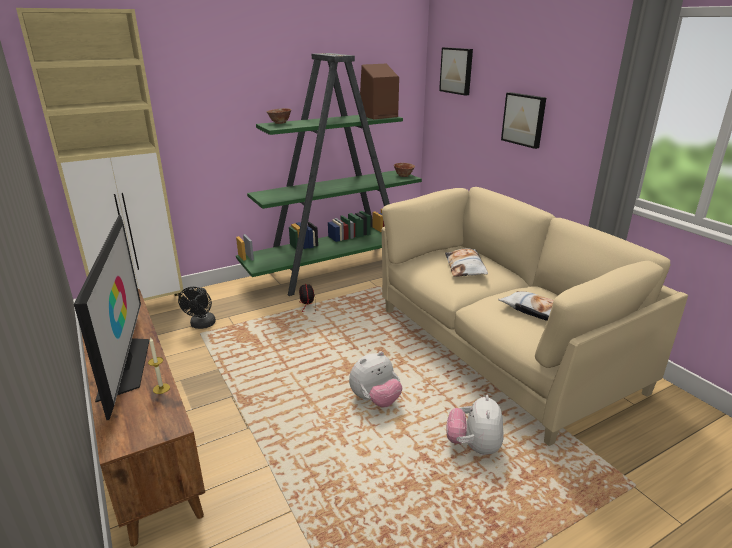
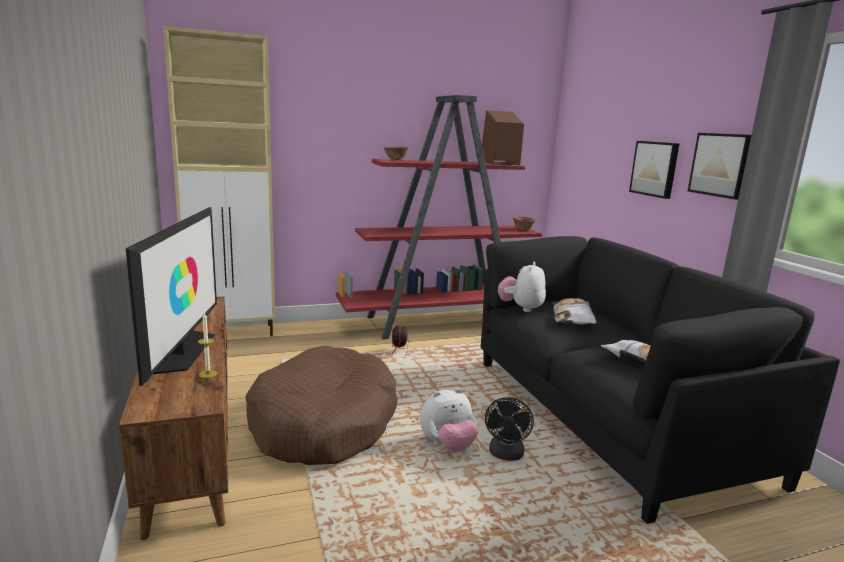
camera: 10 degrees right, 10 degrees down
black fan [178,287,216,329] -> black fan moved to [485,397,534,461]
green bookcase [236,53,422,296] -> red bookcase [336,95,542,340]
beige sofa [382,187,688,446] -> black sofa [481,236,840,524]
picture [439,47,473,96] -> picture moved to [688,133,751,200]
plush toy [446,395,503,455] -> plush toy moved to [498,262,546,312]
none -> brown dog bed [245,345,398,465]

